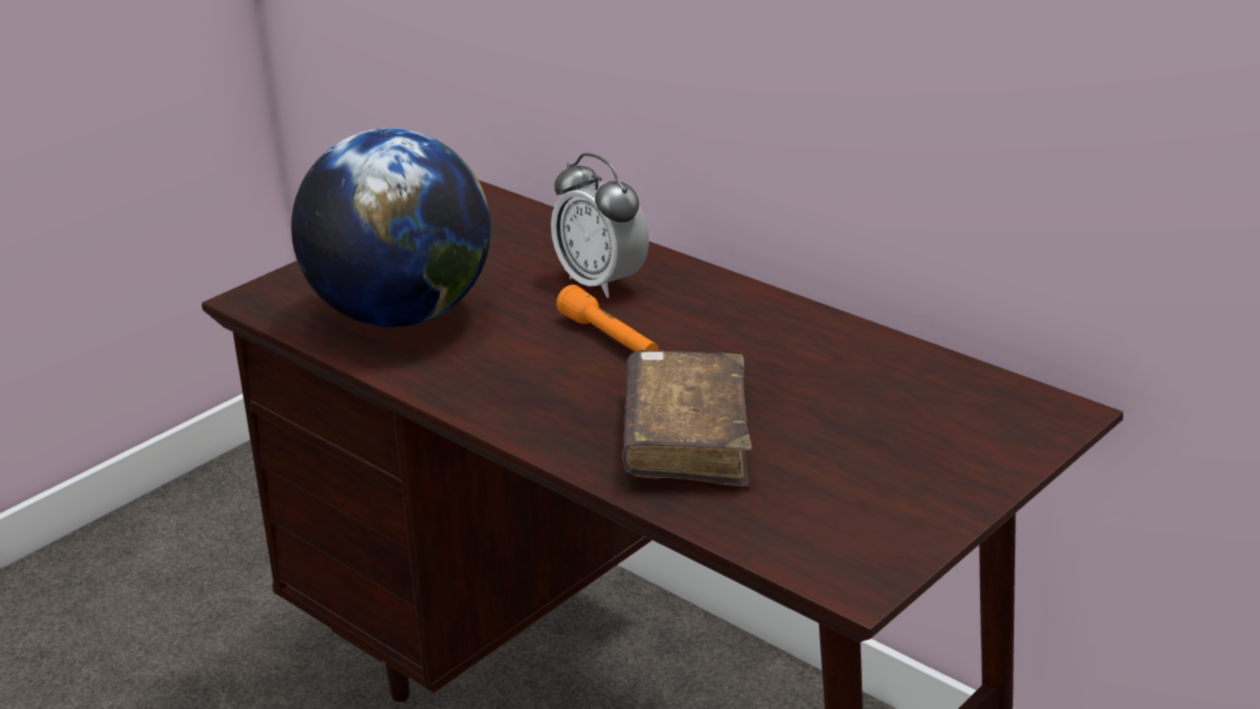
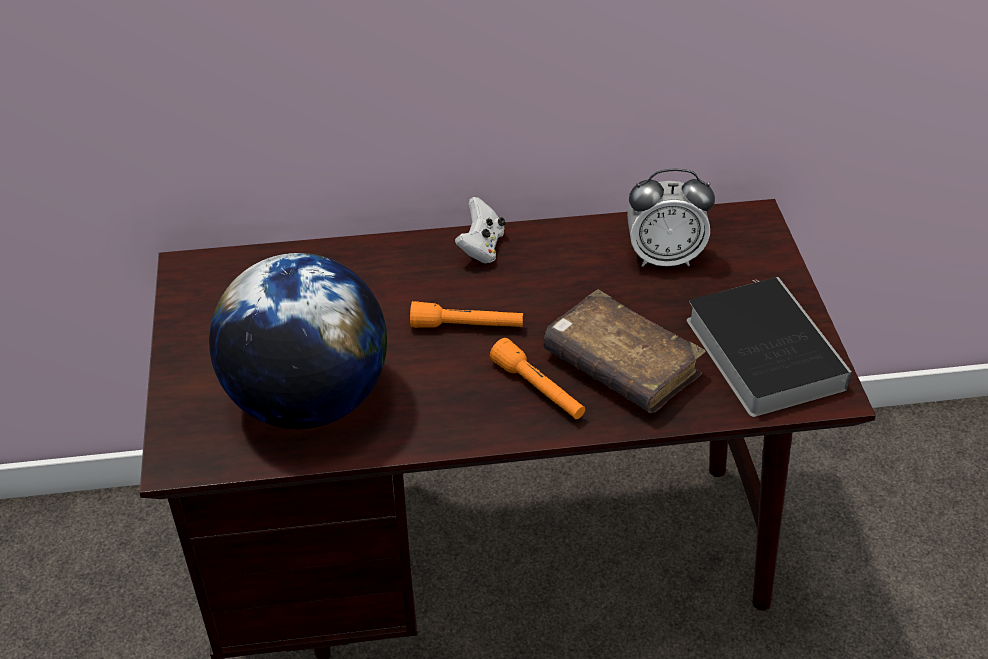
camera: 50 degrees left, 15 degrees up
alarm clock [551,153,649,298] -> alarm clock moved to [627,168,715,267]
none -> white game controller [455,197,505,263]
none -> orange flashlight [490,338,585,419]
none -> book [687,277,852,417]

